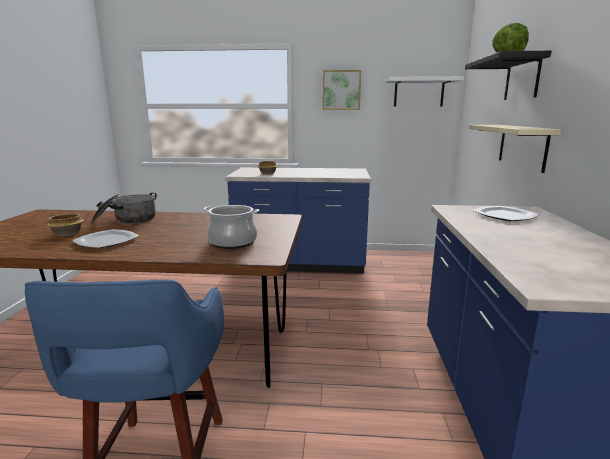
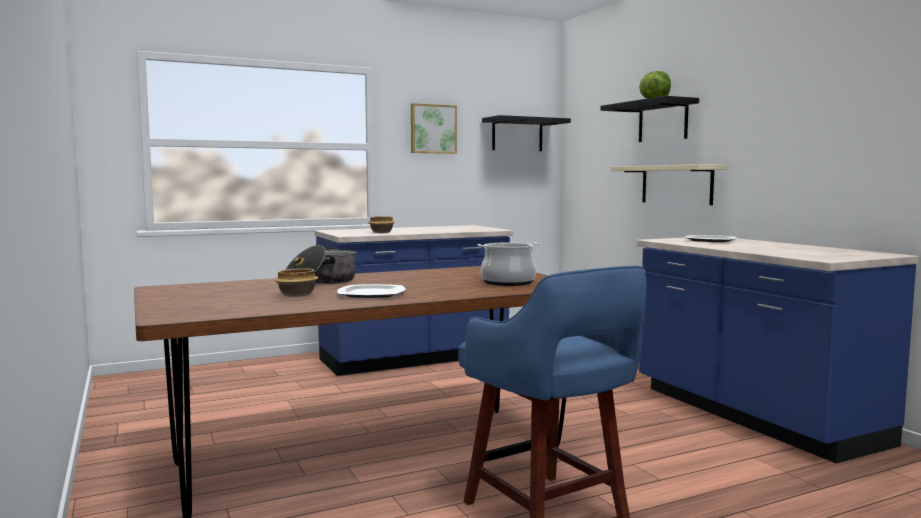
camera: 30 degrees left, 10 degrees down
white shelf [385,76,464,106] -> black shelf [482,115,571,151]

